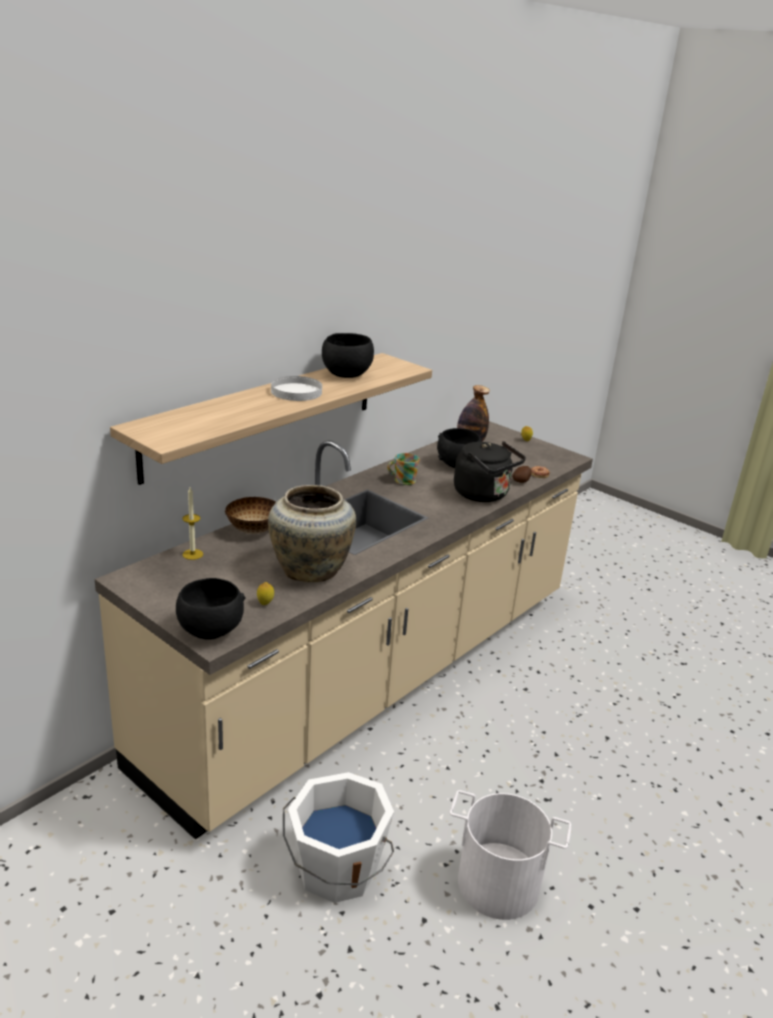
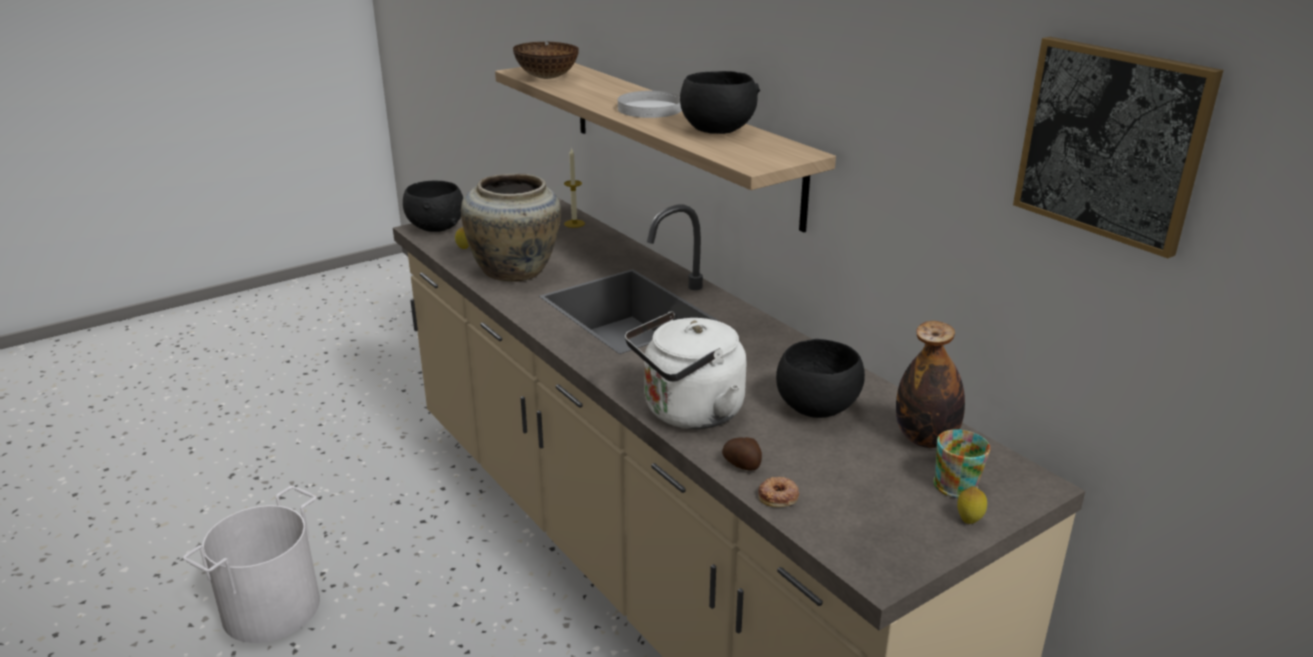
camera: 105 degrees right, 0 degrees up
bowl [225,497,276,534] -> bowl moved to [513,42,579,79]
white bucket [283,772,394,903] -> none
mug [387,453,420,485] -> mug moved to [933,429,990,498]
black kettle [454,441,526,502] -> white kettle [625,311,746,429]
none -> picture [1013,37,1223,258]

